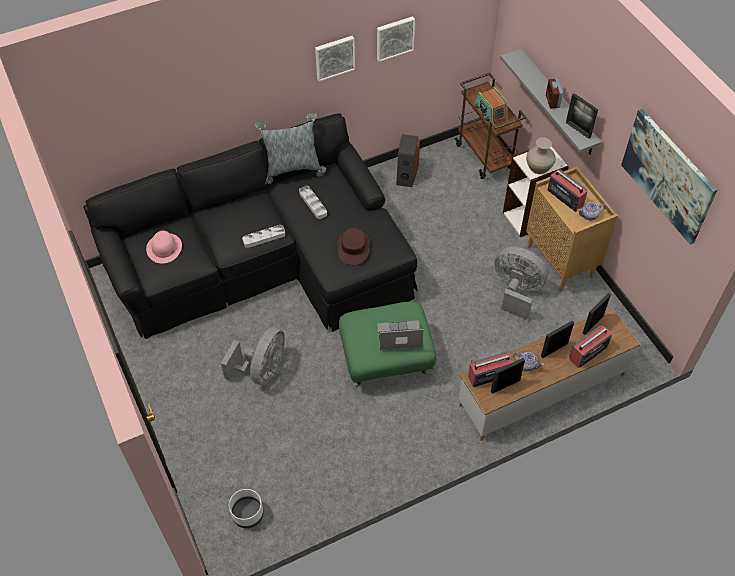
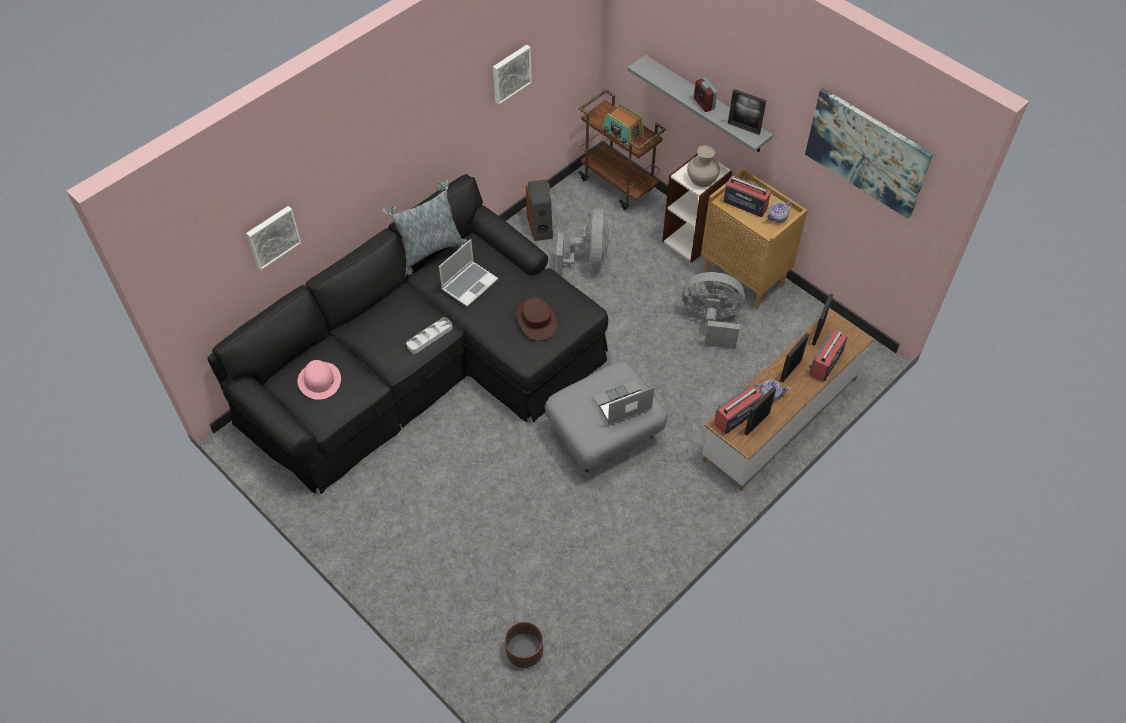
camera: 20 degrees left, 0 degrees up
grey fan [221,328,285,385] -> grey fan moved to [556,208,610,276]
white planter [229,489,264,528] -> brown planter [505,622,543,668]
grey tray [299,186,327,219] -> laptop [439,239,498,307]
picture [315,36,355,82] -> picture moved to [246,206,301,270]
green ottoman [339,301,436,387] -> grey ottoman [545,362,668,475]

